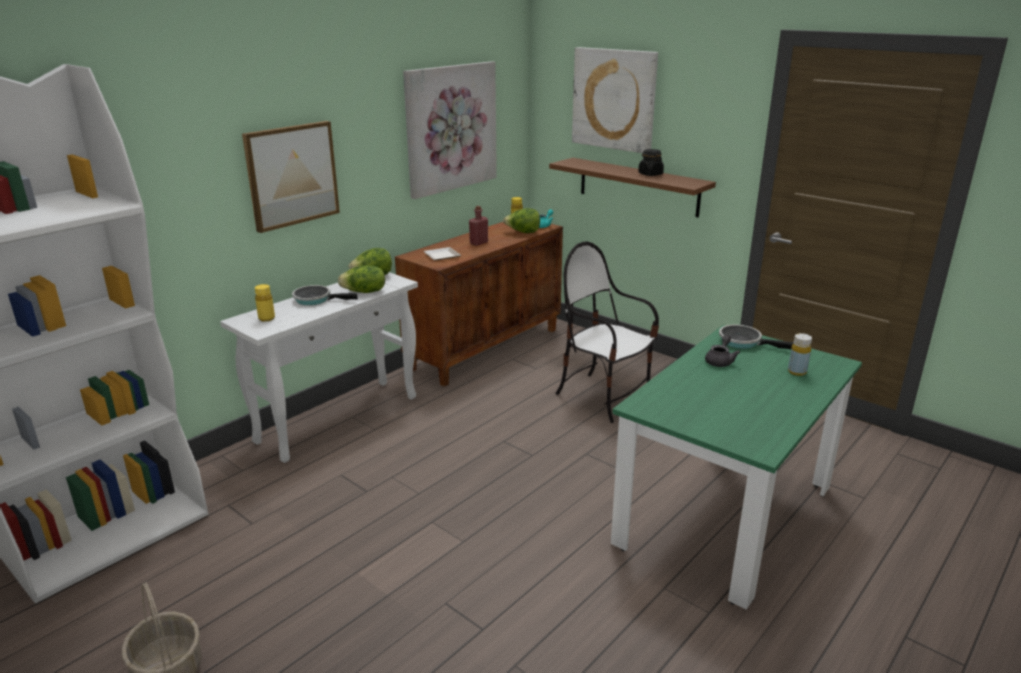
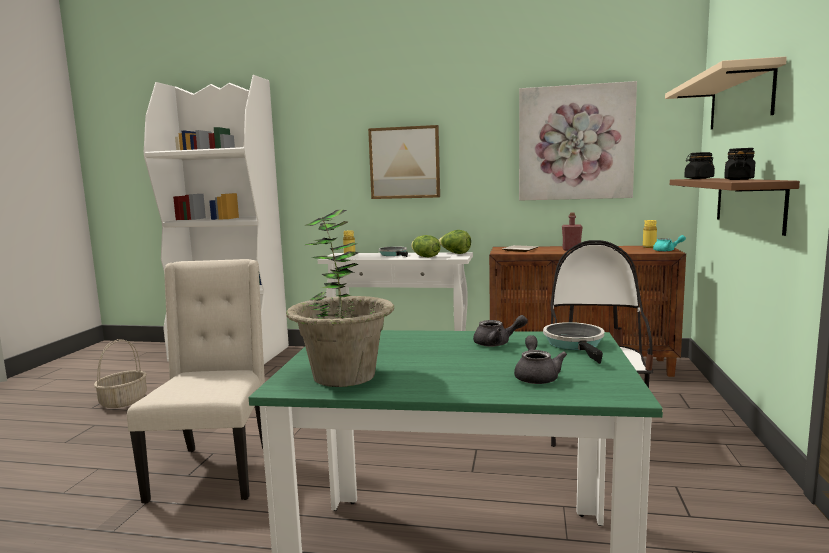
camera: 60 degrees right, 15 degrees down
lettuce [503,208,540,233] -> none
picture [572,47,658,153] -> beige shelf [665,56,787,129]
yellow bottle [788,333,812,376] -> grey teapot [514,335,567,384]
none -> beige chair [127,259,265,504]
none -> potted plant [286,210,394,387]
none -> black jar [684,152,715,179]

